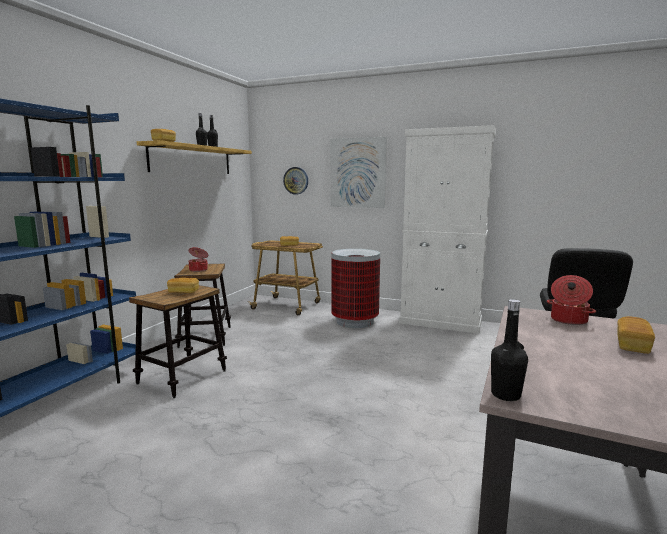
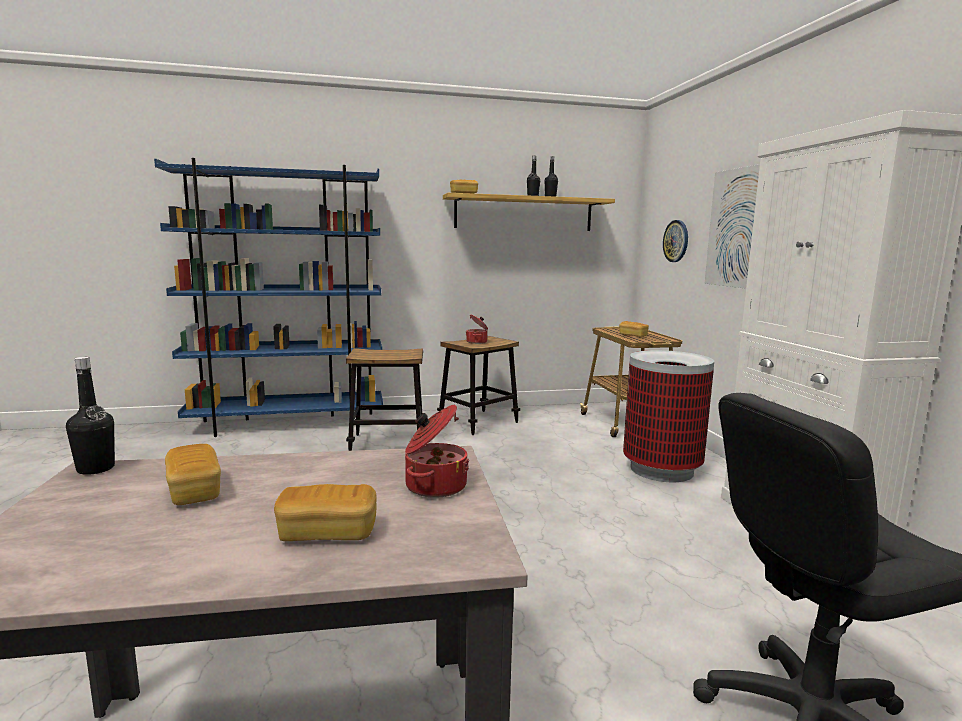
camera: 55 degrees right, 0 degrees up
bread [167,278,199,293] -> bread moved to [165,444,221,505]

